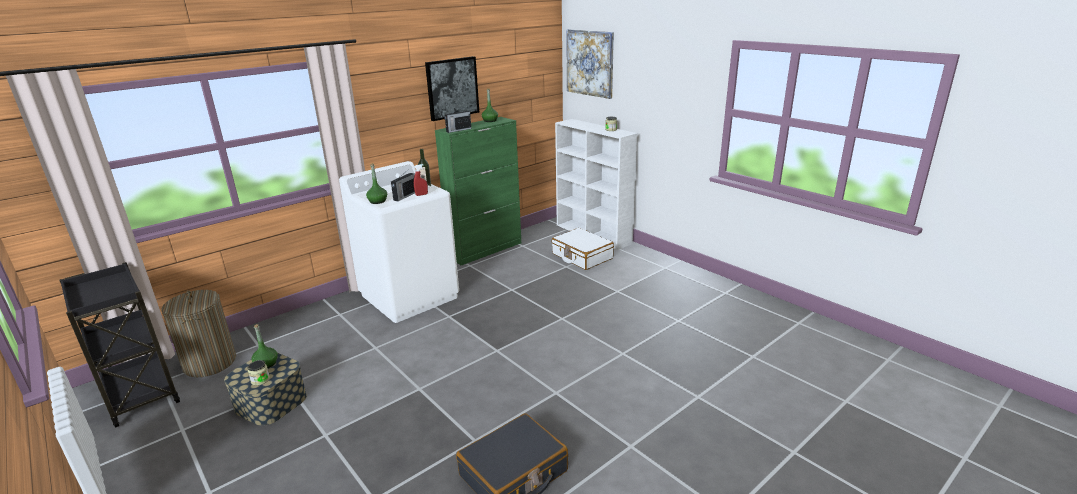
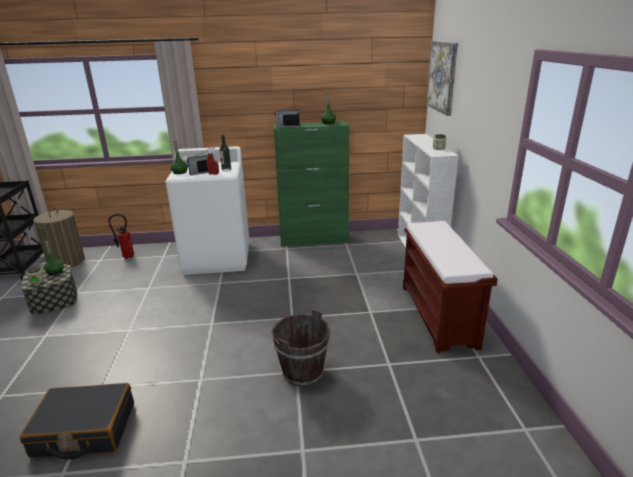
camera: 35 degrees right, 0 degrees up
picture [425,56,479,121] -> none
white suitcase [552,228,614,270] -> none
none -> fire extinguisher [109,214,134,259]
none -> brown bucket [271,309,330,387]
none -> brown bench [403,221,498,353]

